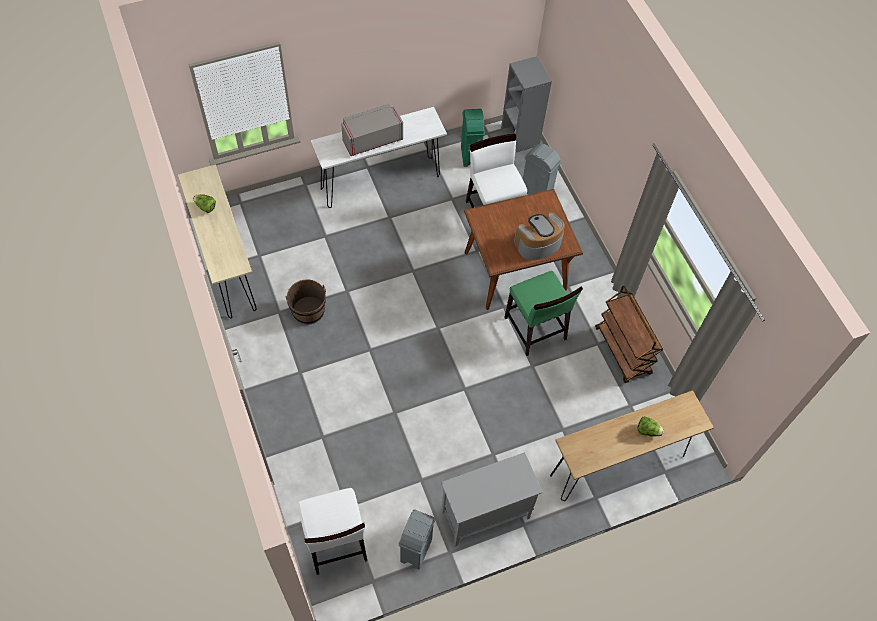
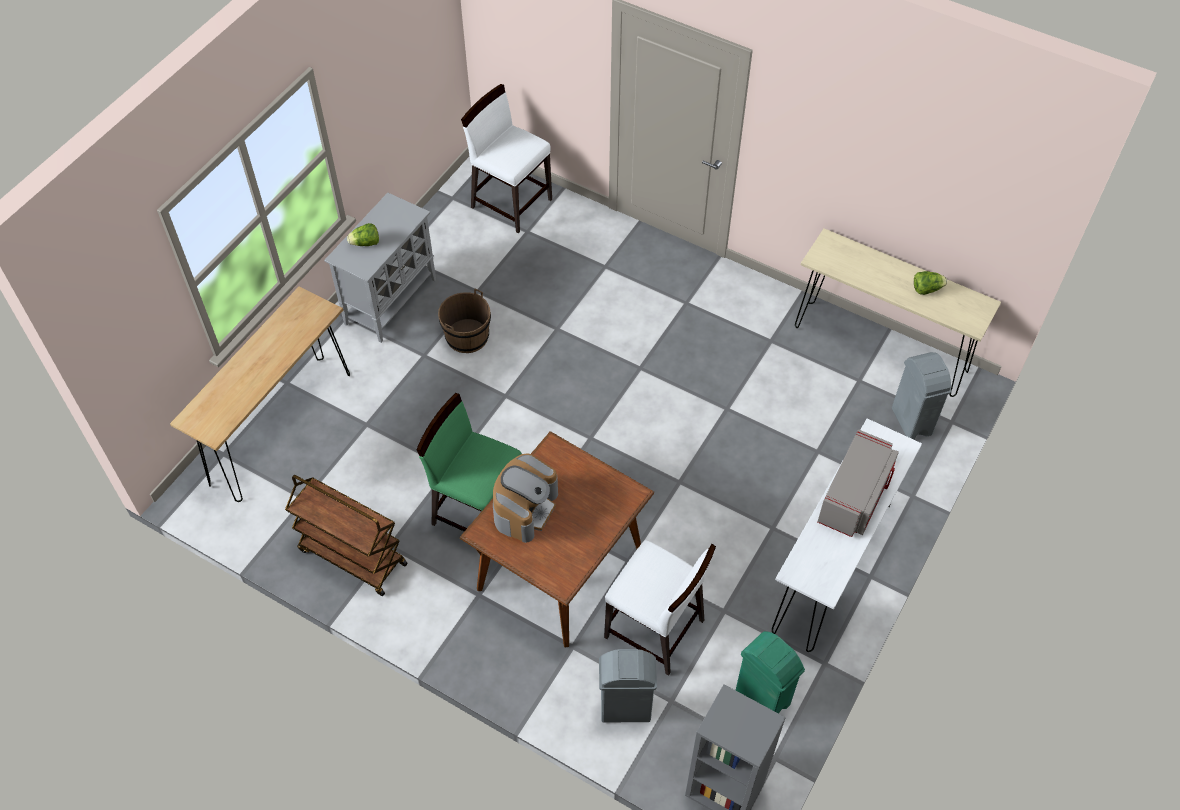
camera: 145 degrees right, 5 degrees down
brown bucket [285,279,326,324] -> brown bucket moved to [438,288,491,353]
grey trash can [398,509,435,570] -> grey trash can moved to [892,352,952,440]
lettuce [638,416,664,437] -> lettuce moved to [347,223,379,246]

